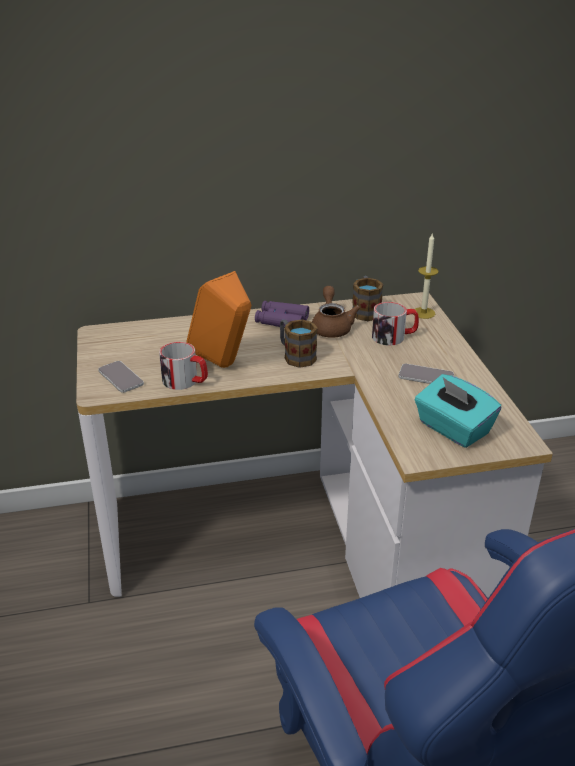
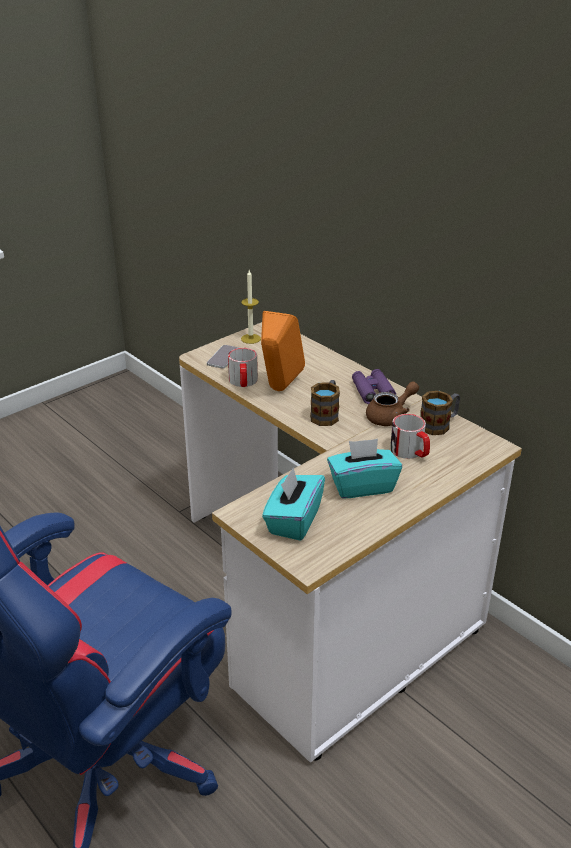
camera: 60 degrees right, 0 degrees up
phone [398,364,454,384] -> turquoise tissue box [327,439,402,498]
candle [413,234,438,319] -> candle moved to [241,270,261,344]

